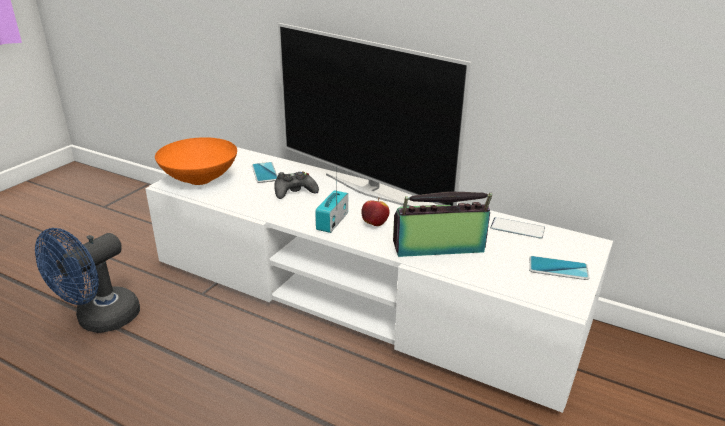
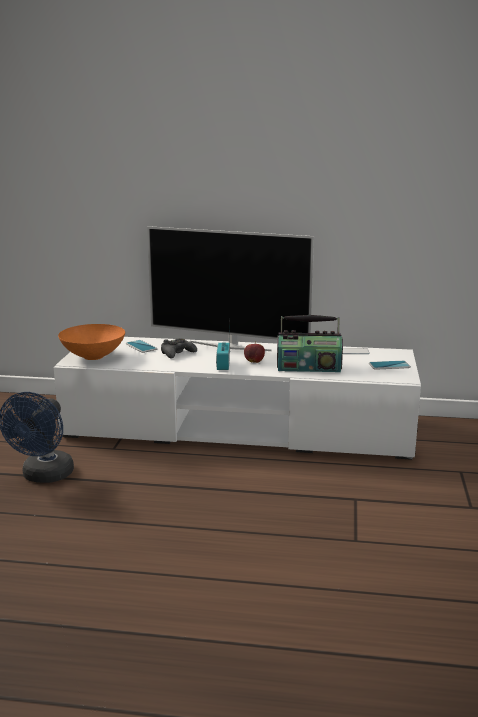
camera: 20 degrees left, 10 degrees down
radio [393,191,492,257] -> radio turned 150 degrees counterclockwise [277,315,343,372]

